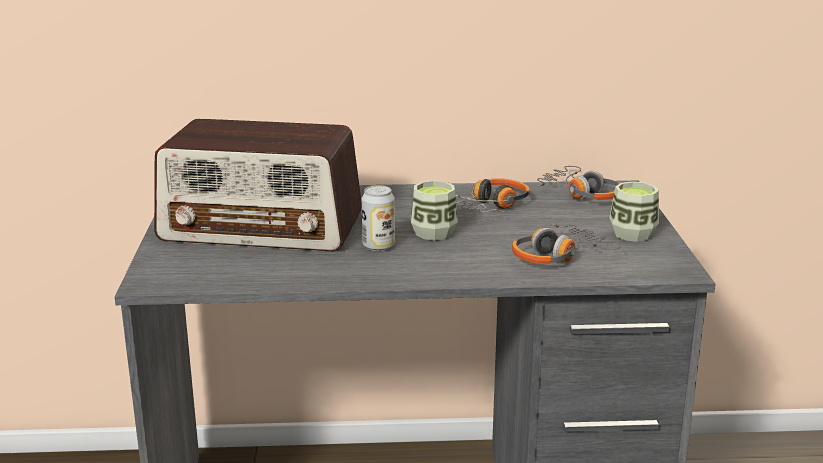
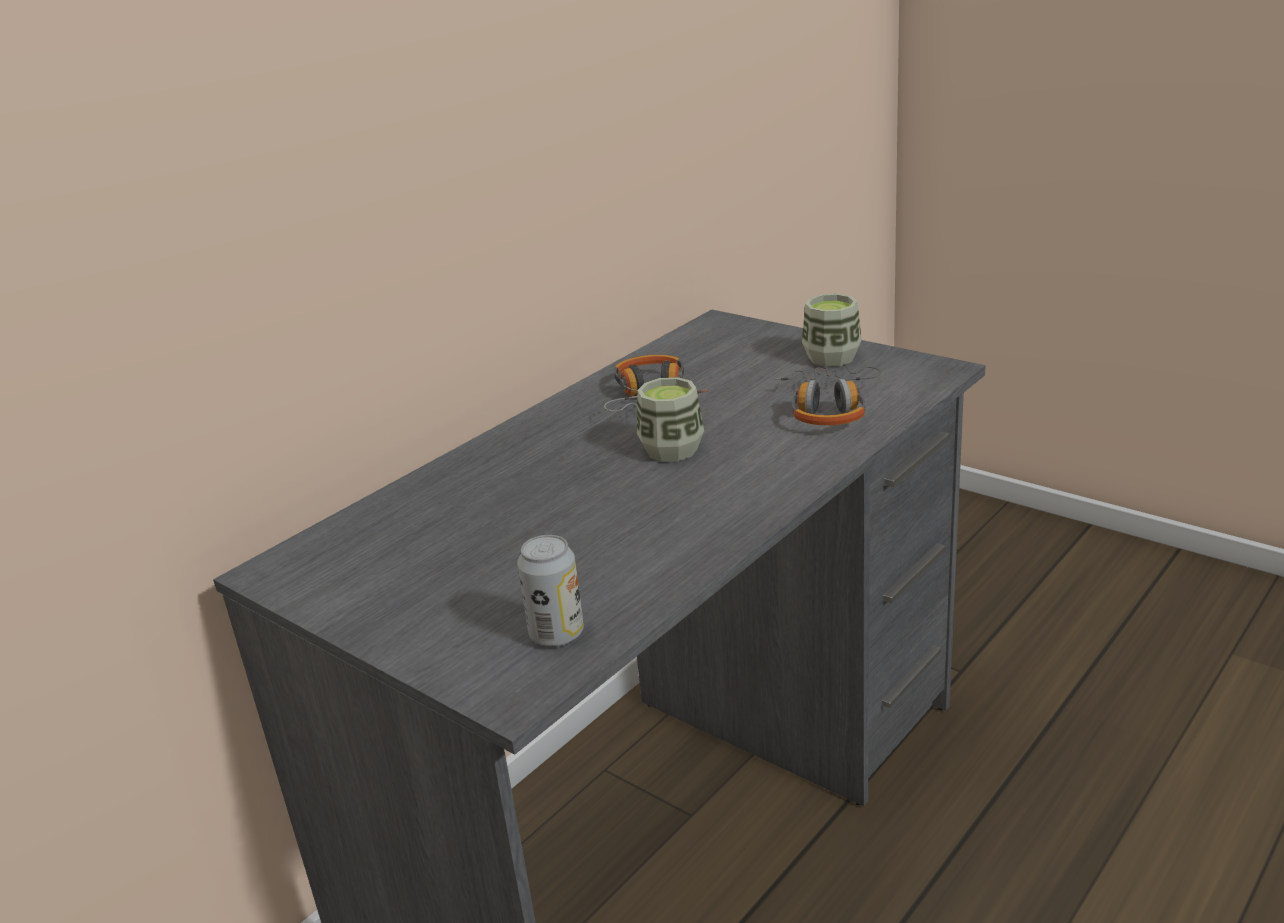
camera: 45 degrees left, 5 degrees up
radio [154,119,362,252] -> none
can [362,185,395,251] -> can moved to [517,535,584,647]
headphones [537,166,621,200] -> none

